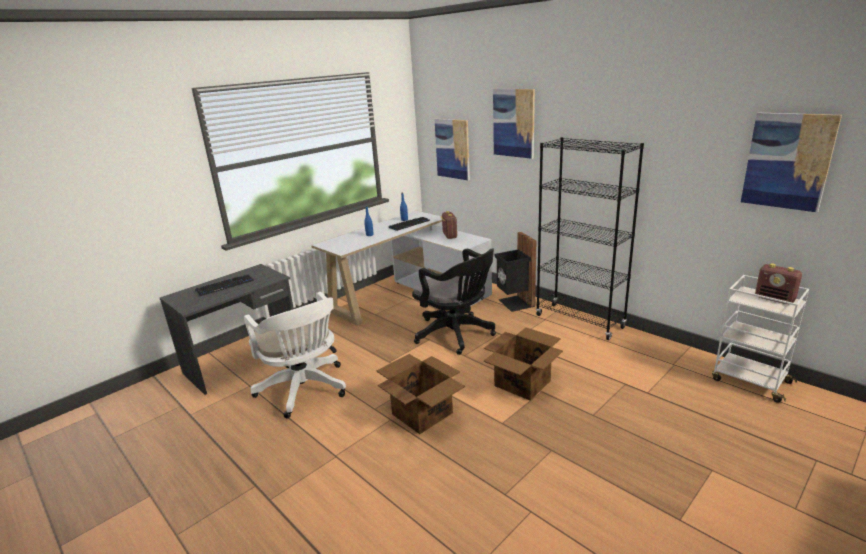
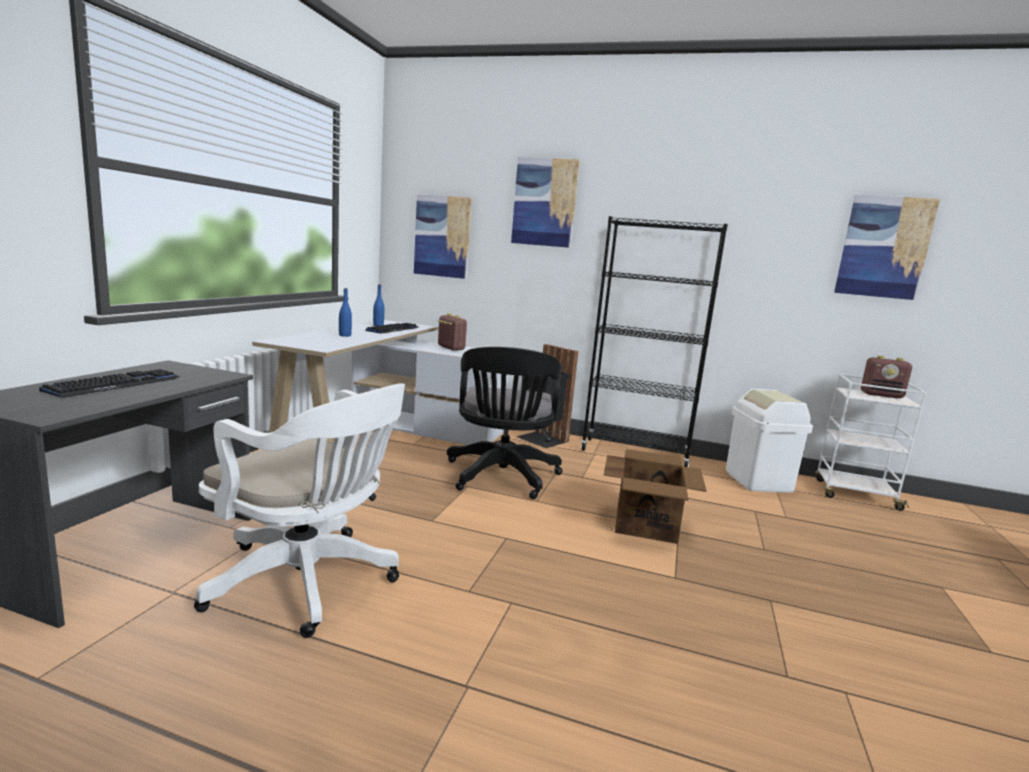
camera: 30 degrees left, 10 degrees down
cardboard box [376,354,465,434] -> none
black office chair [412,249,496,355] -> black office chair turned 75 degrees clockwise [447,347,562,499]
none -> white trash can [726,389,813,492]

